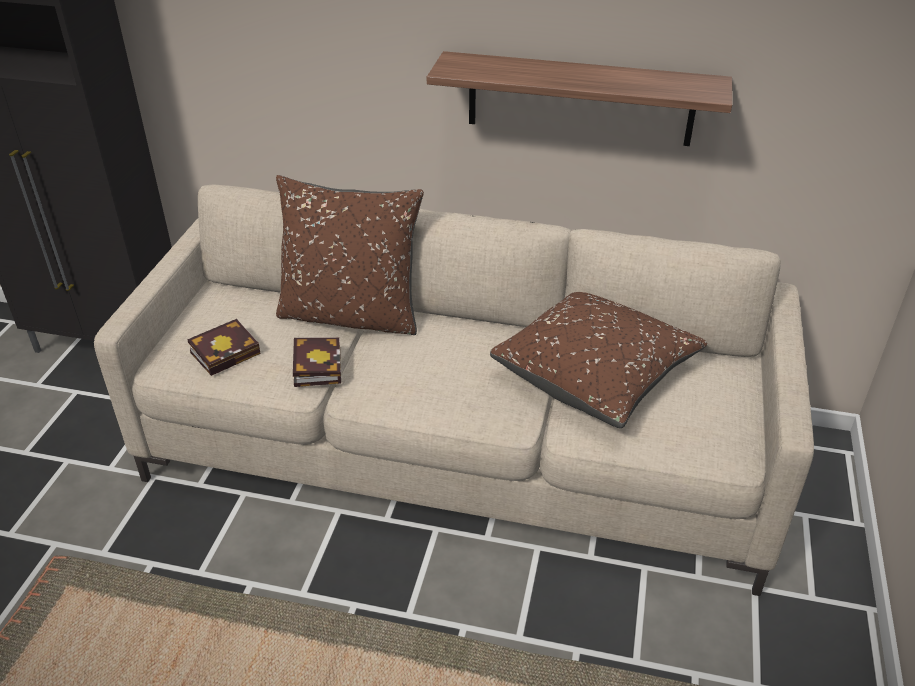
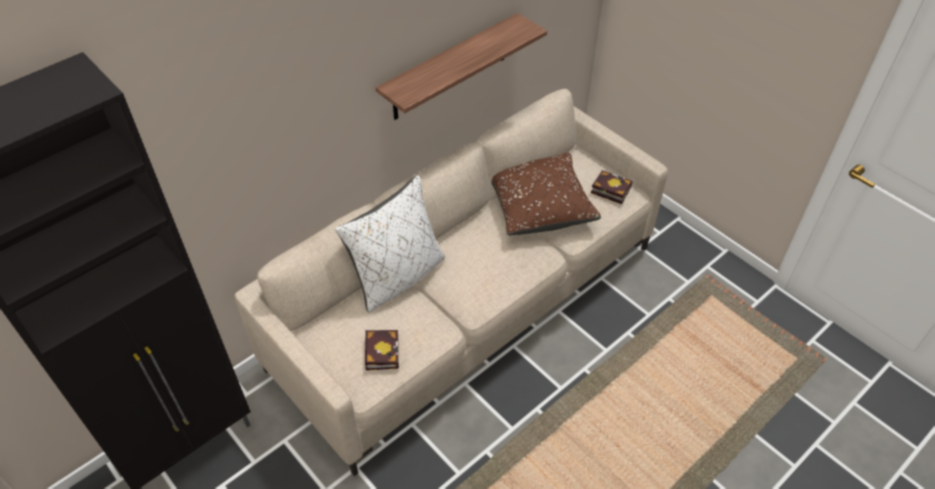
camera: 55 degrees left, 10 degrees up
brown pillow [276,175,424,335] -> white pillow [335,175,445,312]
book [293,337,341,387] -> book moved to [591,170,633,204]

